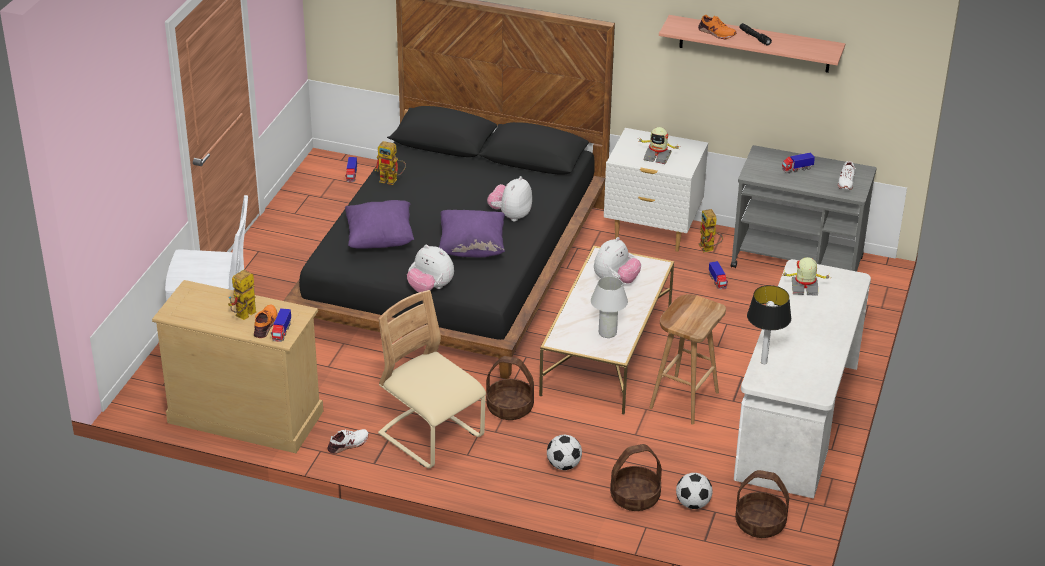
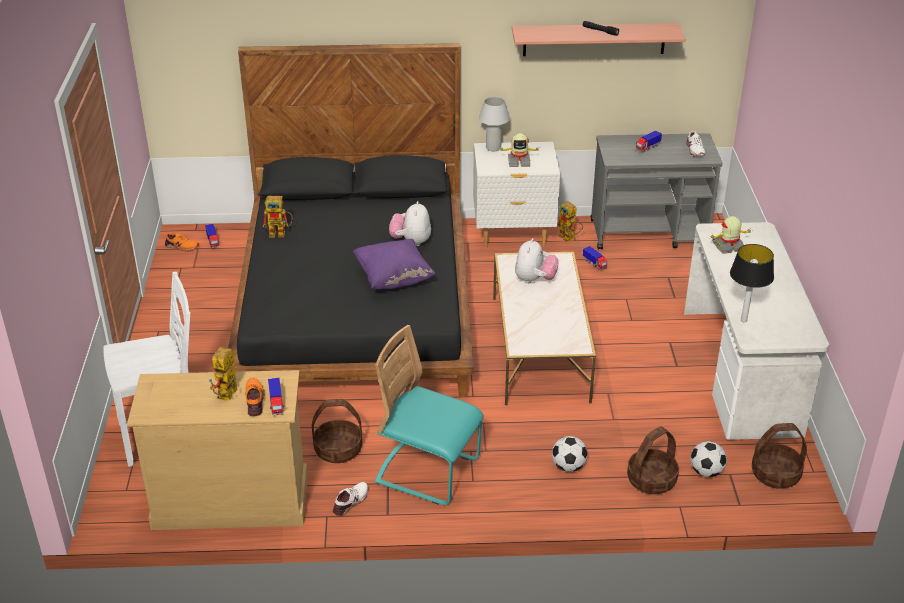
camera: 20 degrees left, 0 degrees up
purple pillow [345,200,414,249] -> none
beige chair [378,290,486,468] -> turquoise chair [375,325,484,505]
plush toy [407,245,454,292] -> none
basket [486,356,534,420] -> basket moved to [312,399,362,463]
white table lamp [591,276,628,338] -> white table lamp moved to [479,97,510,151]
brown stool [649,294,726,425] -> none
orange shoe [698,15,736,39] -> orange shoe moved to [165,233,199,252]

